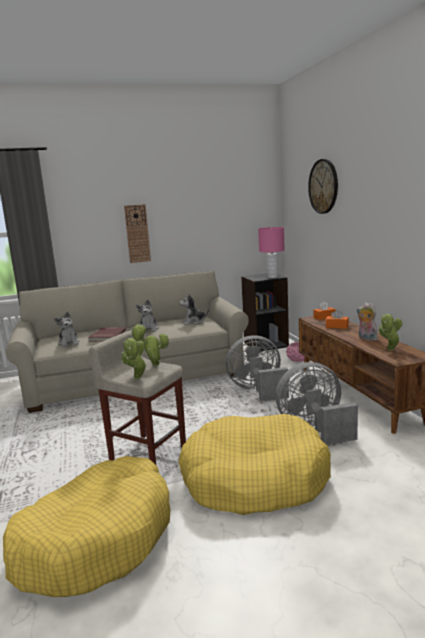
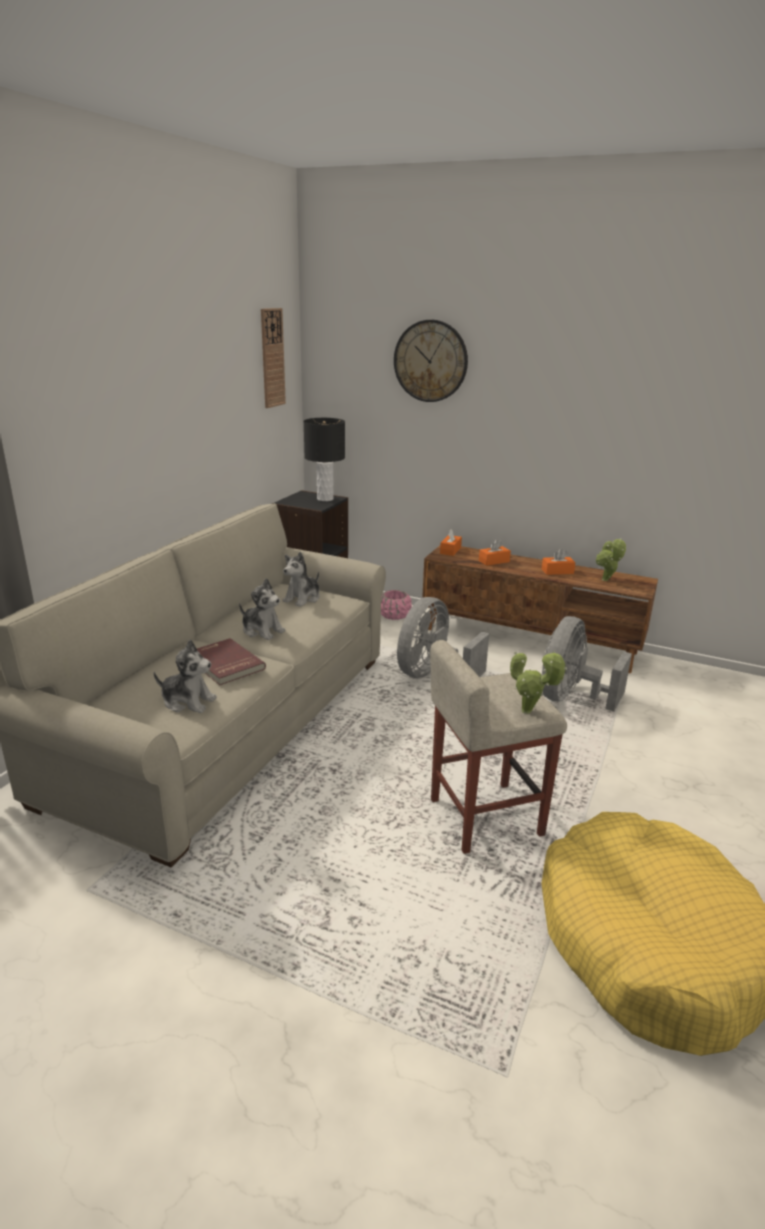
camera: 50 degrees left, 10 degrees up
wall clock [124,204,151,263] -> wall clock moved to [261,308,286,408]
potted plant [131,324,169,366] -> none
yellow dog bed [178,414,331,515] -> none
pink table lamp [258,227,284,278] -> black table lamp [304,418,345,501]
plush toy [357,303,378,341] -> orange tissue box [542,549,576,575]

